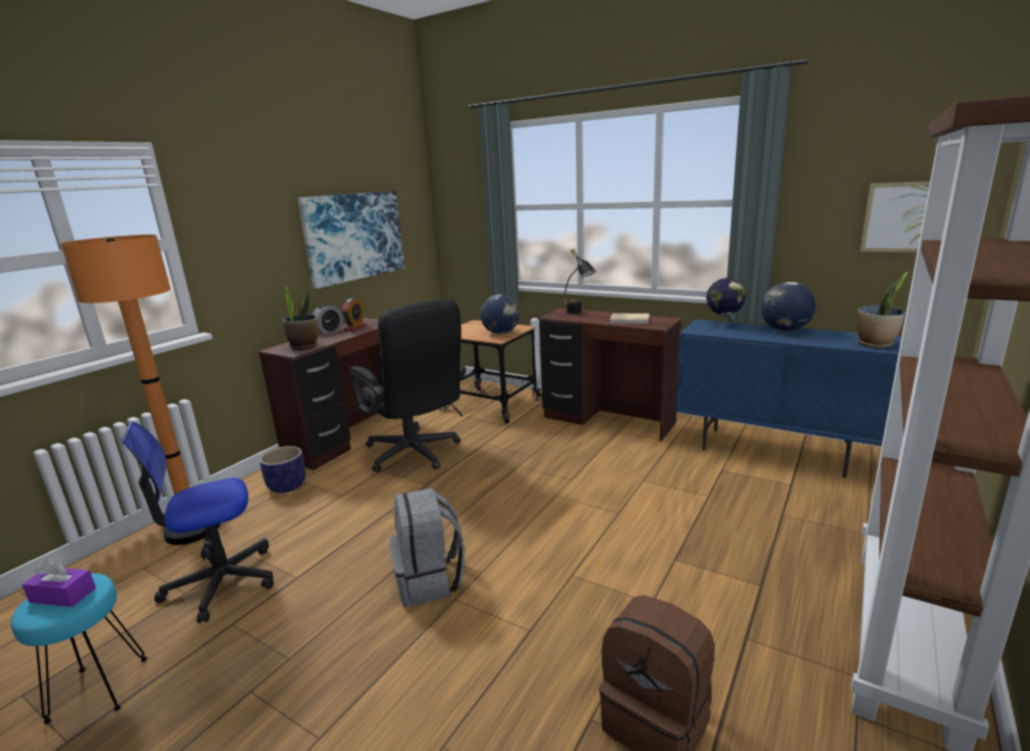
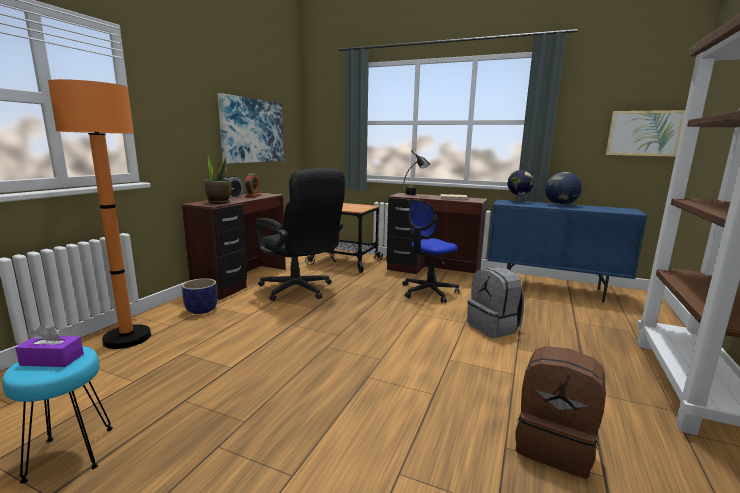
camera: 10 degrees left, 5 degrees down
office chair [122,422,274,623] -> office chair moved to [403,199,460,303]
grey backpack [389,488,465,607] -> grey backpack moved to [467,267,524,338]
globe [480,294,520,334] -> none
potted plant [857,271,909,348] -> none

